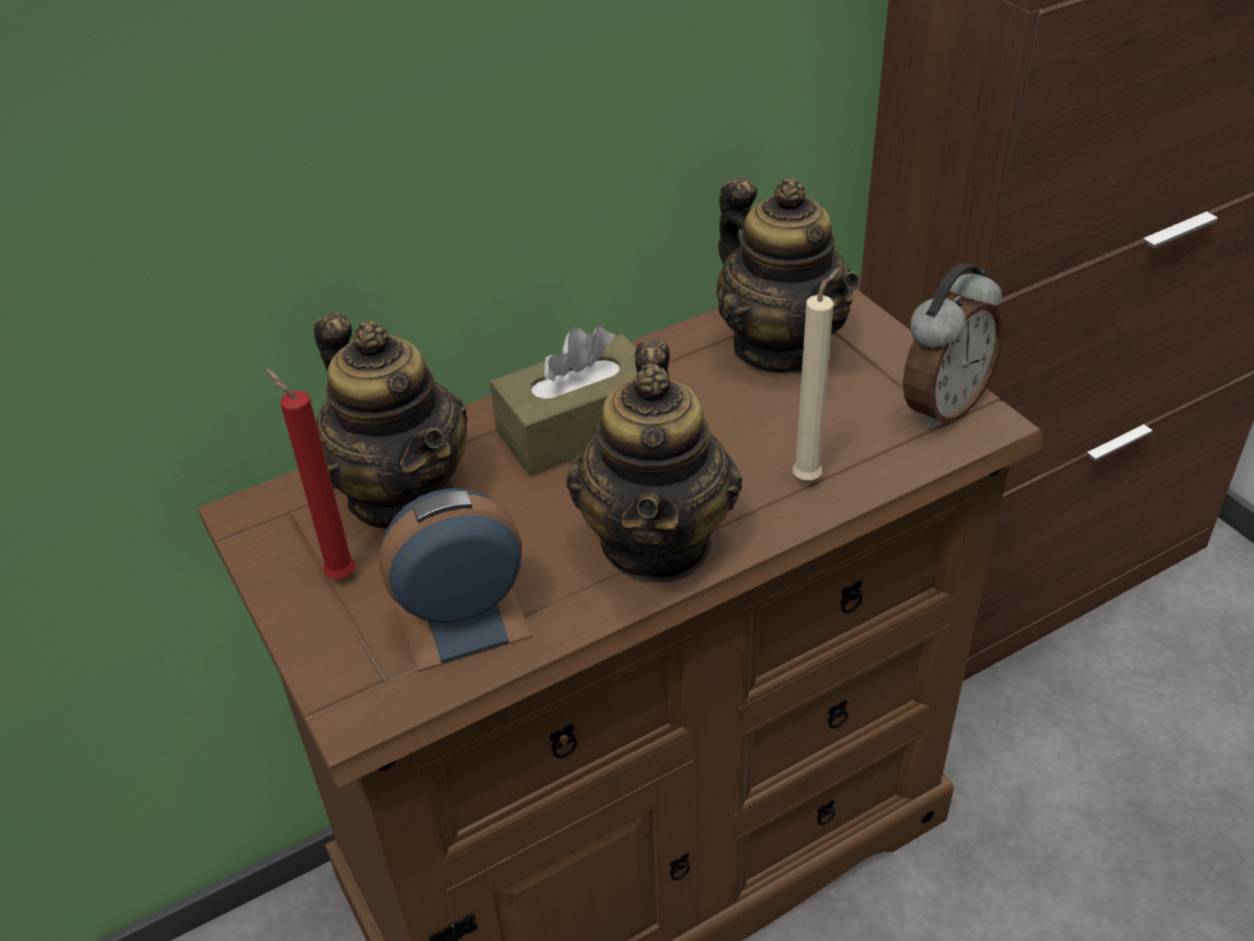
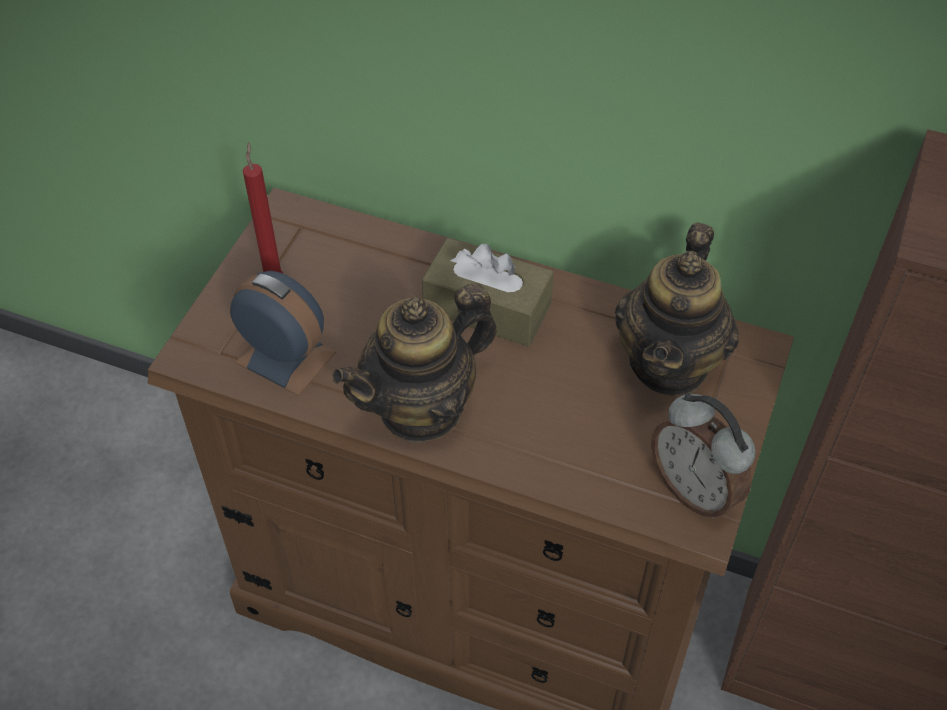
camera: 50 degrees right, 10 degrees up
teapot [314,312,468,529] -> none
beige candle [792,268,840,480] -> none
alarm clock [903,263,1003,430] -> alarm clock turned 45 degrees clockwise [651,393,756,518]

